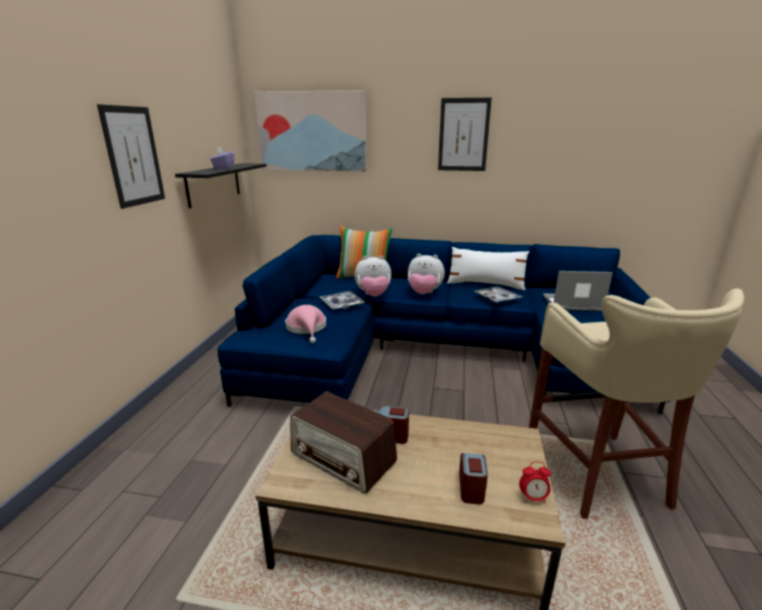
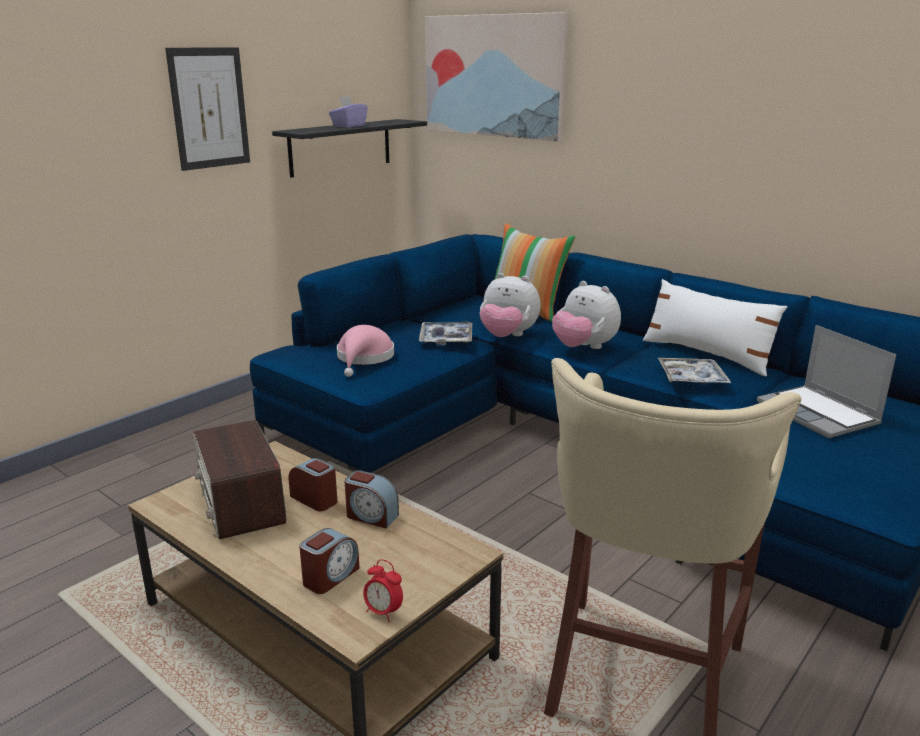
camera: 30 degrees right, 0 degrees up
picture [438,98,492,171] -> none
laptop [543,271,613,311] -> laptop turned 150 degrees counterclockwise [757,325,896,438]
none -> alarm clock [345,470,399,529]

